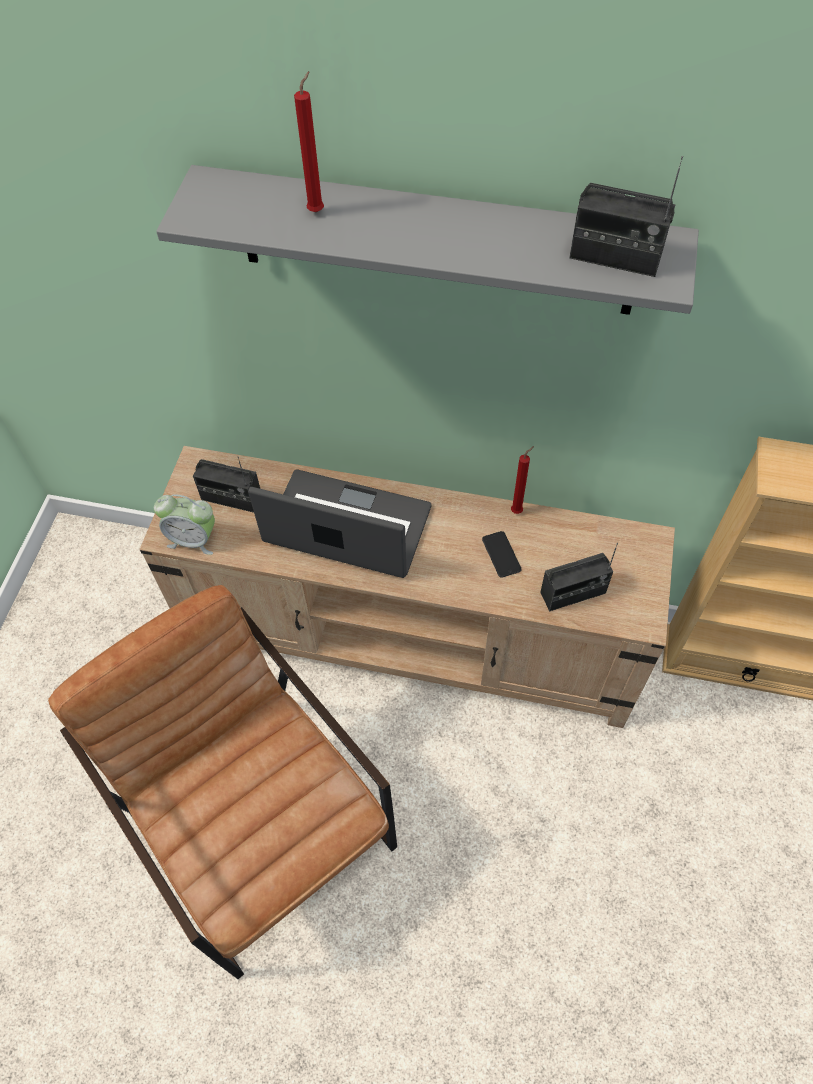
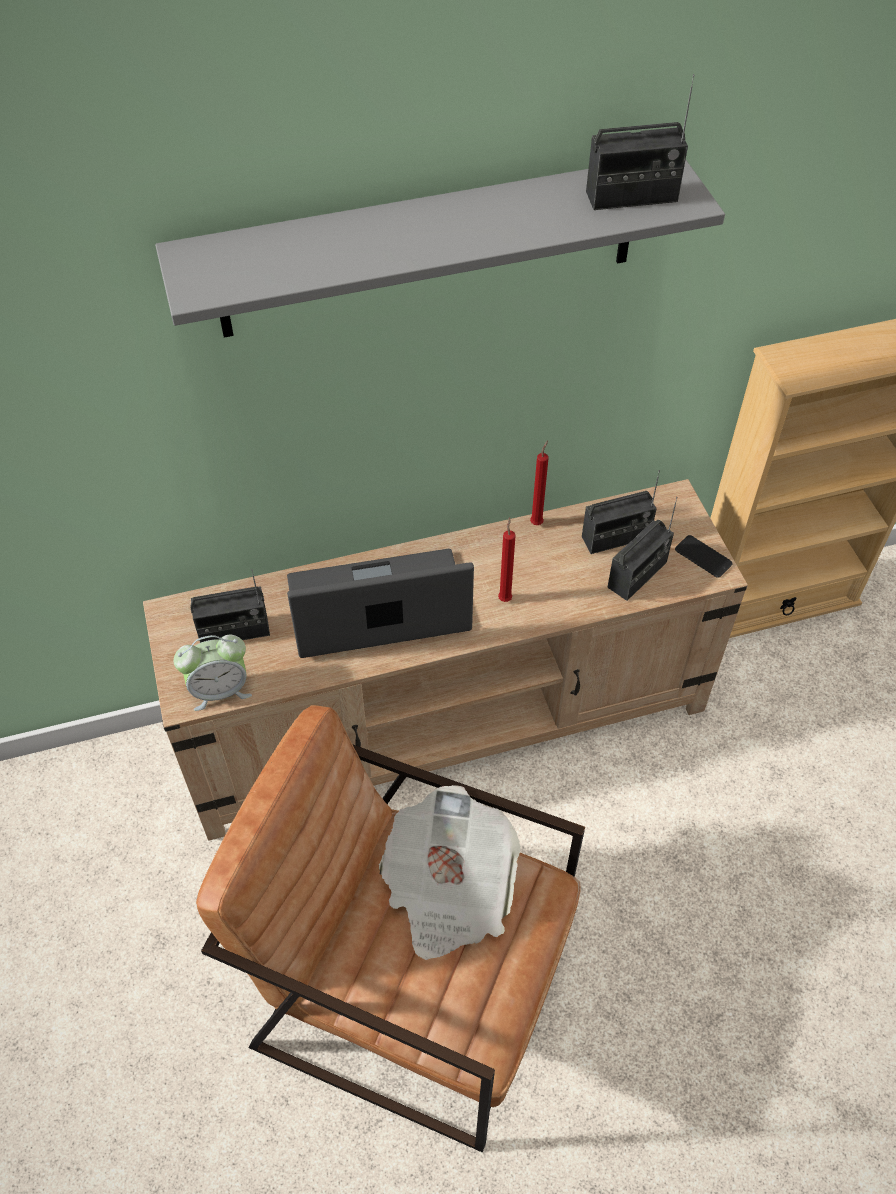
camera: 30 degrees left, 5 degrees down
red candle [294,71,324,212] -> red candle moved to [498,517,516,602]
phone [482,531,522,578] -> phone moved to [675,535,733,578]
none -> newspaper [379,785,521,960]
none -> radio [582,470,660,554]

